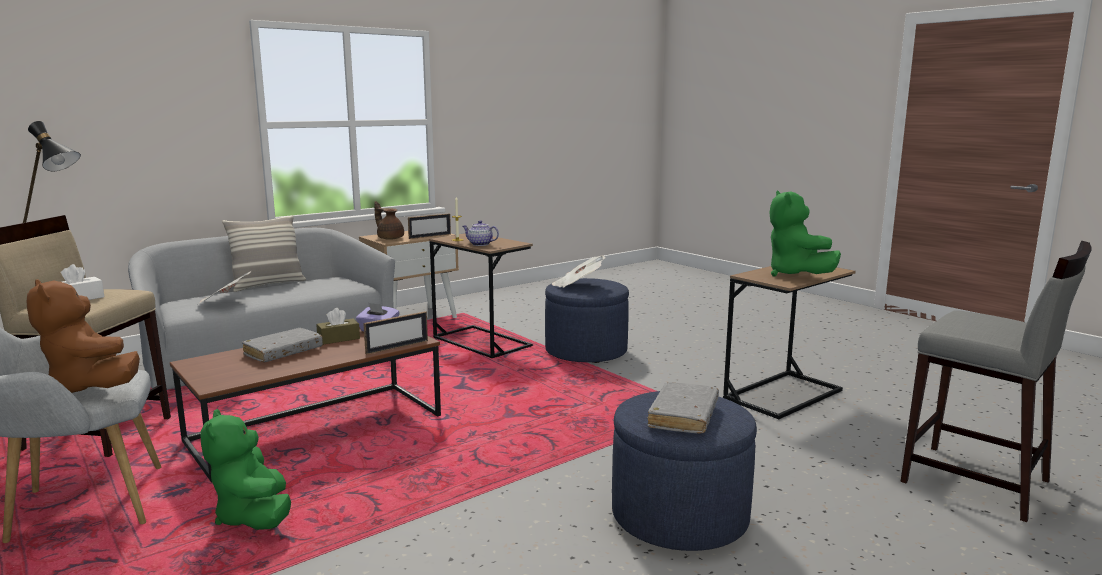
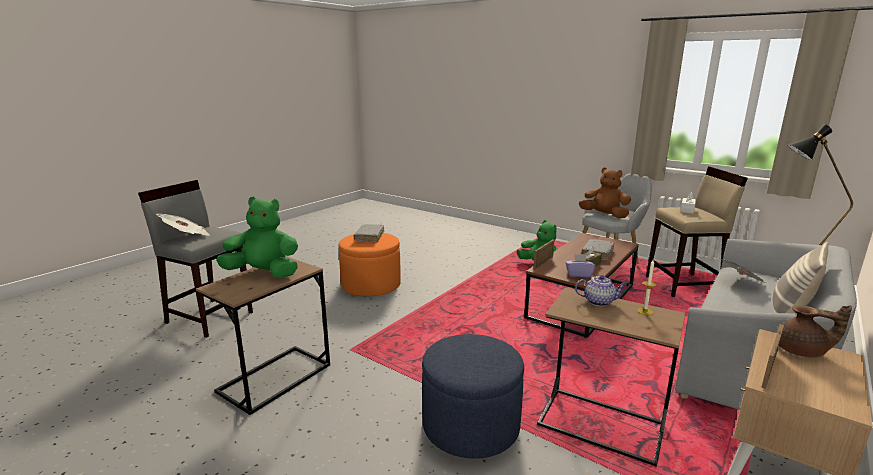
camera: 165 degrees right, 5 degrees up
newspaper [552,256,606,288] -> newspaper moved to [156,214,210,236]
blue ottoman [612,391,757,551] -> orange ottoman [338,233,401,296]
green plush toy [769,191,841,276] -> green plush toy turned 60 degrees counterclockwise [216,196,298,278]

